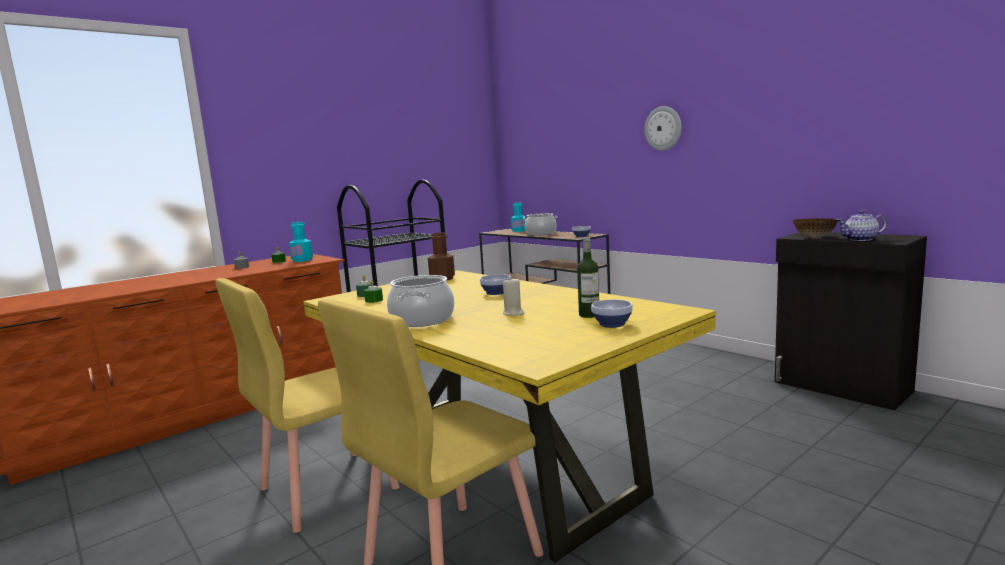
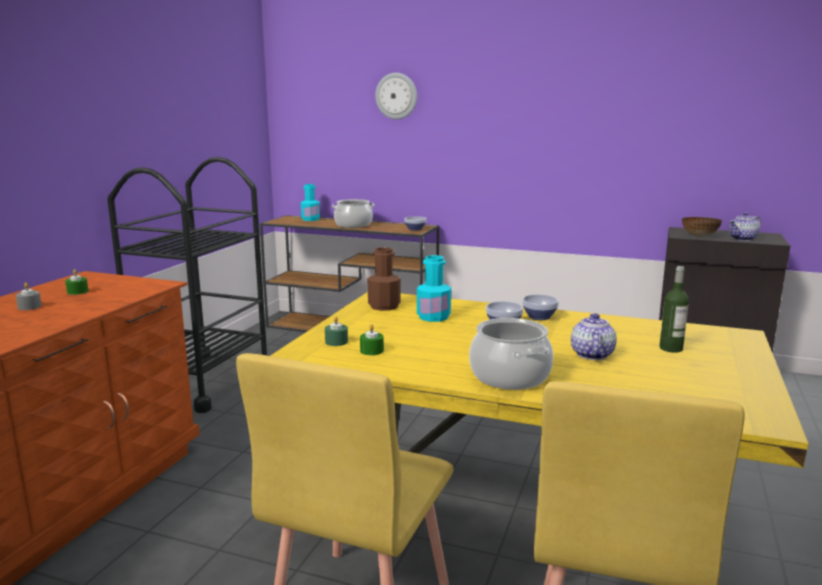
camera: 30 degrees left, 5 degrees up
turquoise bottle [289,222,313,262] -> turquoise bottle moved to [417,255,451,322]
beige candle [503,277,524,316] -> teapot [571,313,617,360]
bowl [591,299,633,328] -> bowl moved to [522,294,559,320]
wall clock [644,106,682,151] -> wall clock moved to [375,73,417,120]

